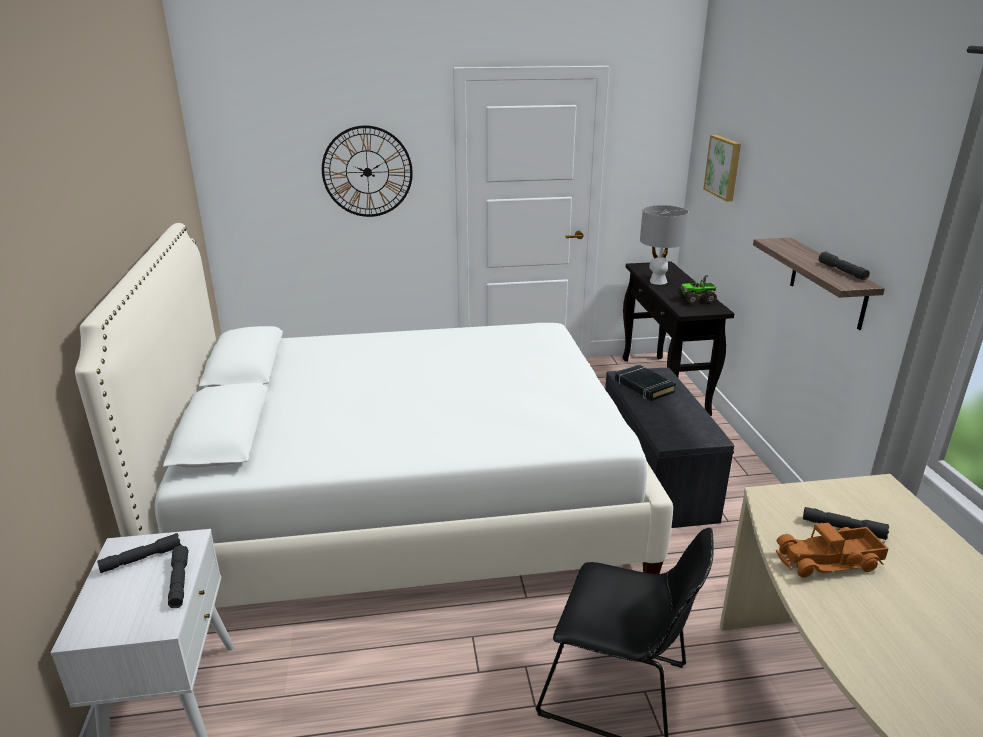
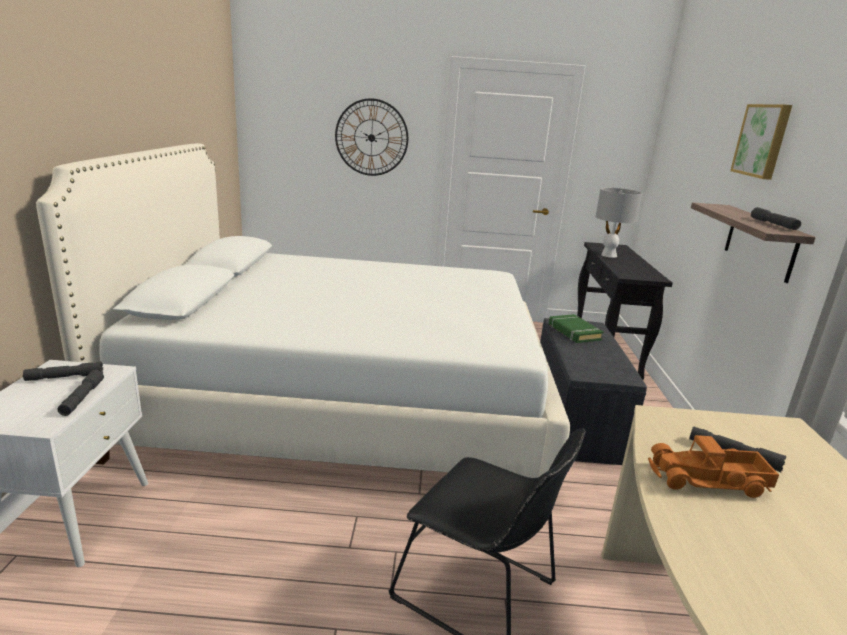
camera: 10 degrees right, 5 degrees down
black book [615,365,676,401] -> green book [549,314,604,343]
toy truck [678,275,717,305] -> none
picture [703,135,741,201] -> picture moved to [730,104,792,180]

